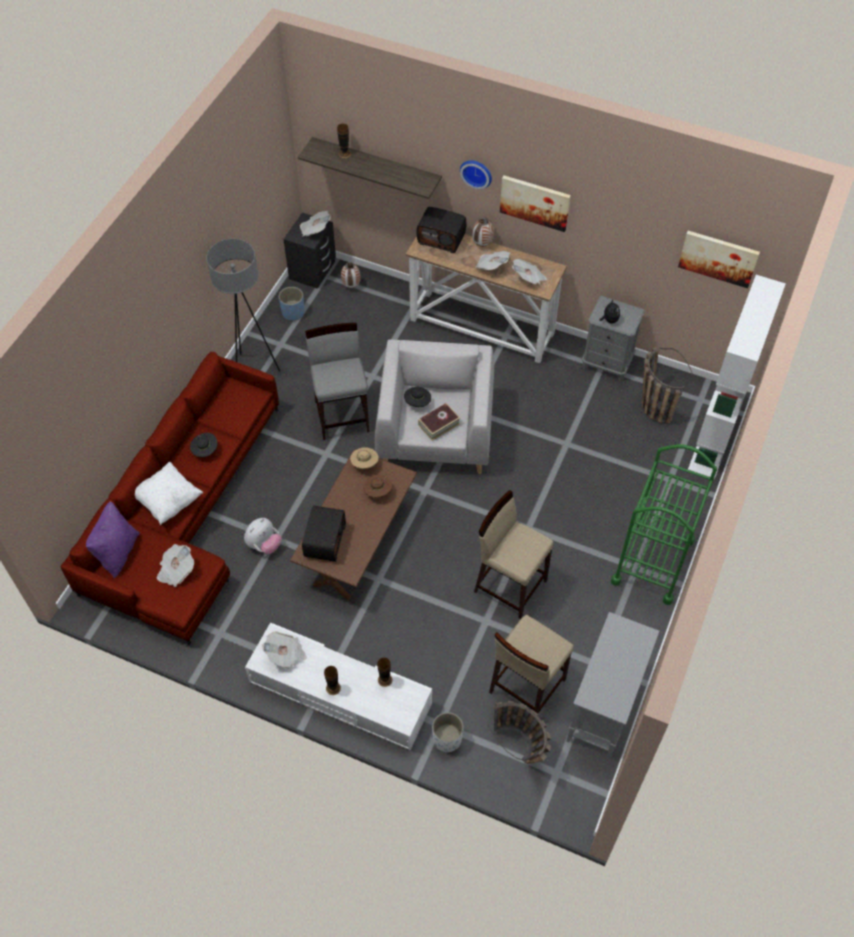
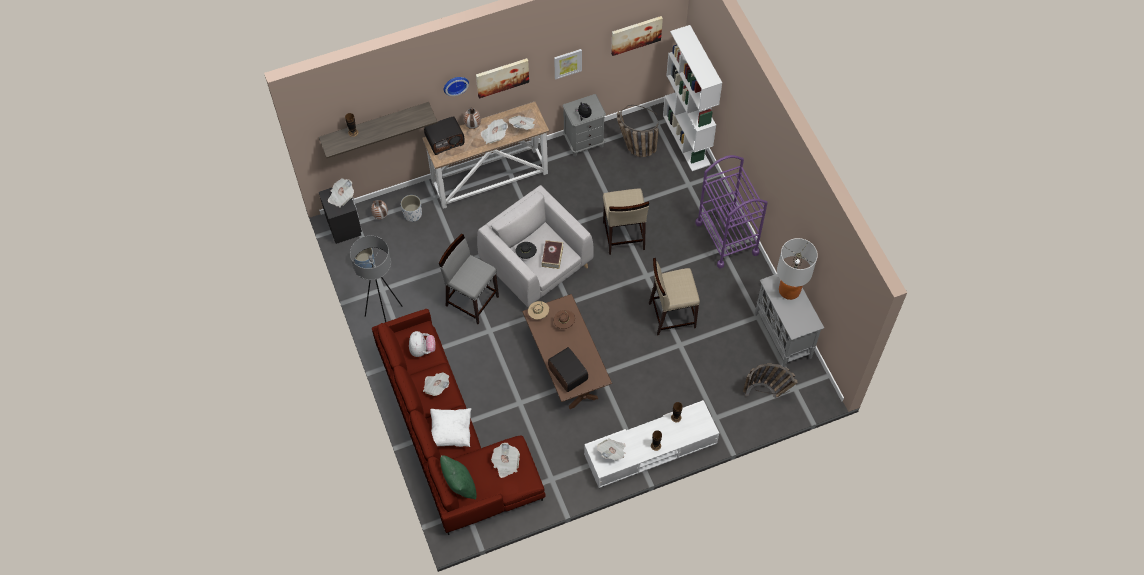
camera: 45 degrees left, 5 degrees up
purple pillow [86,501,140,578] -> green pillow [440,455,477,500]
black hat [190,433,218,457] -> newspaper [423,372,449,396]
plush toy [244,518,282,554] -> plush toy moved to [409,331,435,357]
white planter [432,712,464,753] -> white planter moved to [401,195,422,222]
beige stool [489,615,574,714] -> beige stool moved to [603,188,649,255]
green cart [611,444,717,605] -> purple cart [695,155,767,268]
none -> picture [554,49,582,80]
none -> table lamp [777,238,818,300]

